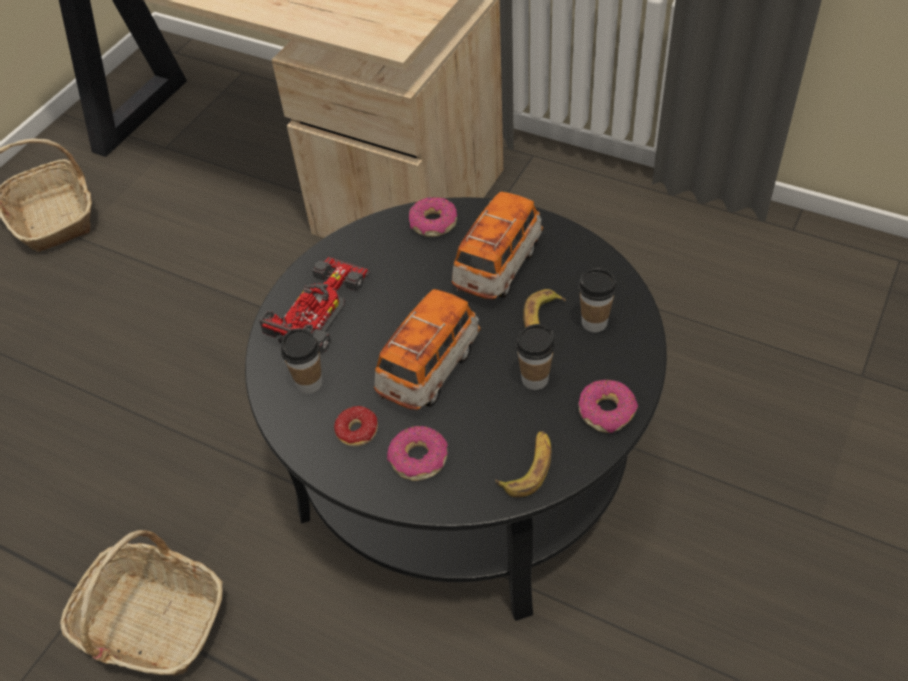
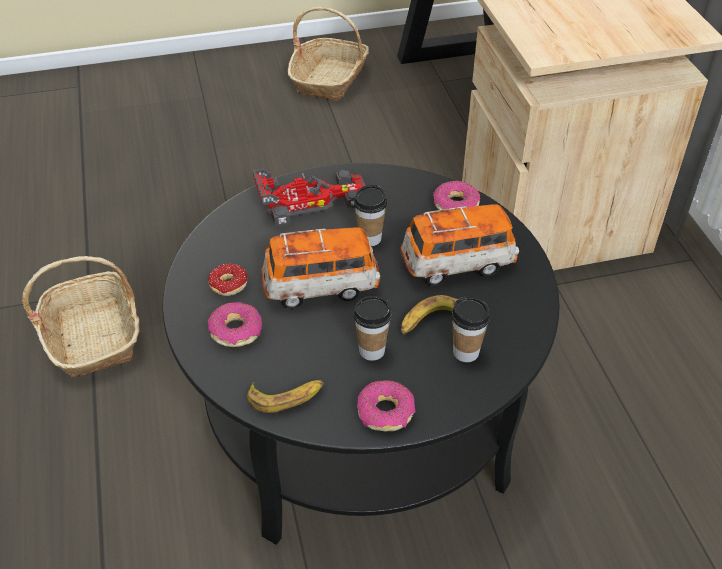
camera: 45 degrees right, 5 degrees down
cup [281,328,323,394] -> cup moved to [354,185,387,246]

